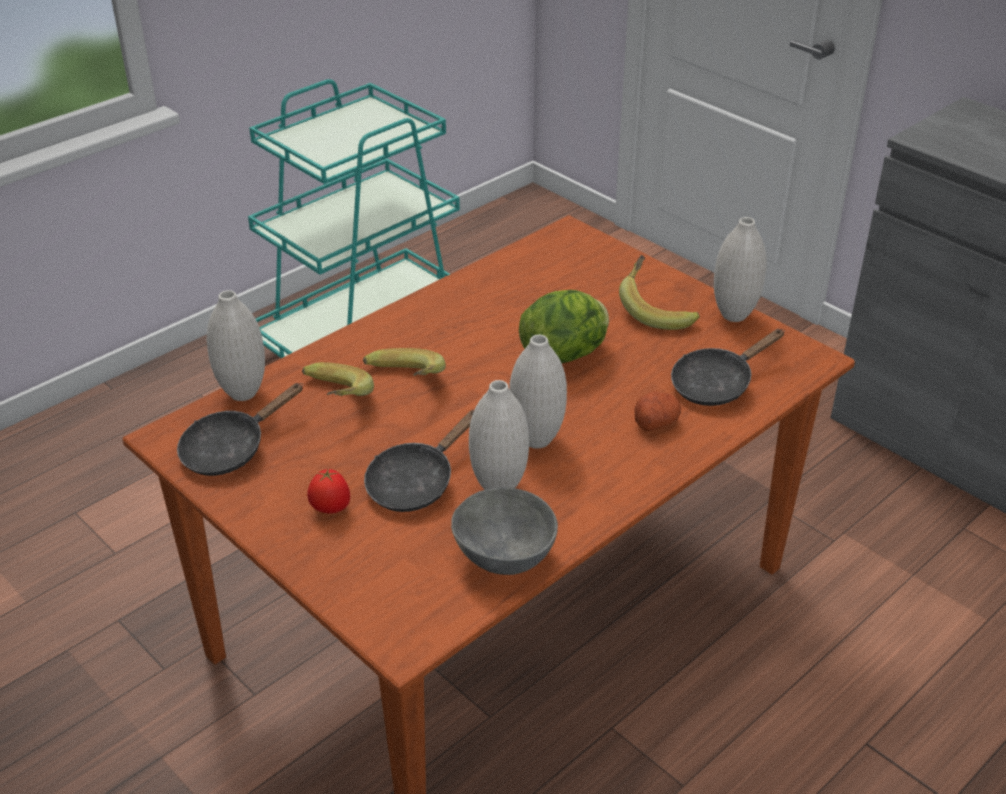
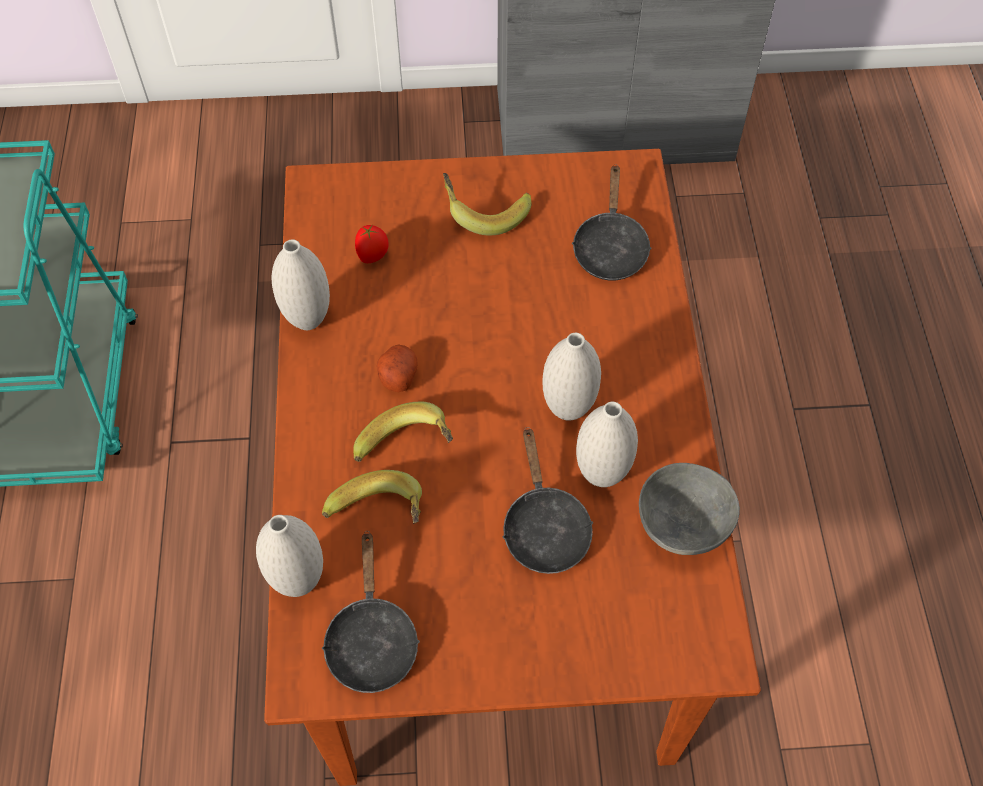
camera: 50 degrees left, 20 degrees up
tomato [307,468,350,514] -> tomato moved to [355,225,388,263]
lettuce [519,290,609,363] -> none
potato [635,391,681,431] -> potato moved to [377,344,418,393]
white vase [714,217,767,322] -> white vase moved to [272,239,330,330]

